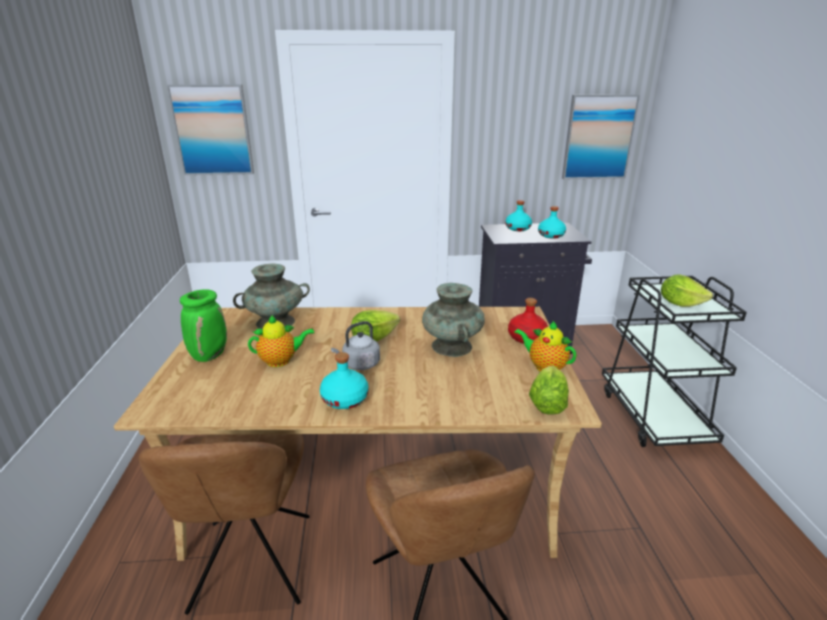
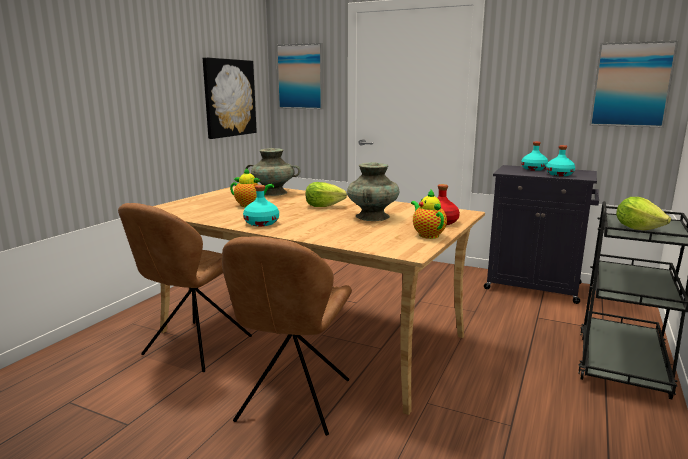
camera: 30 degrees right, 10 degrees down
green vase [180,289,227,362] -> none
grey kettle [331,321,380,370] -> none
lettuce [529,366,569,415] -> none
none -> picture [203,57,257,139]

